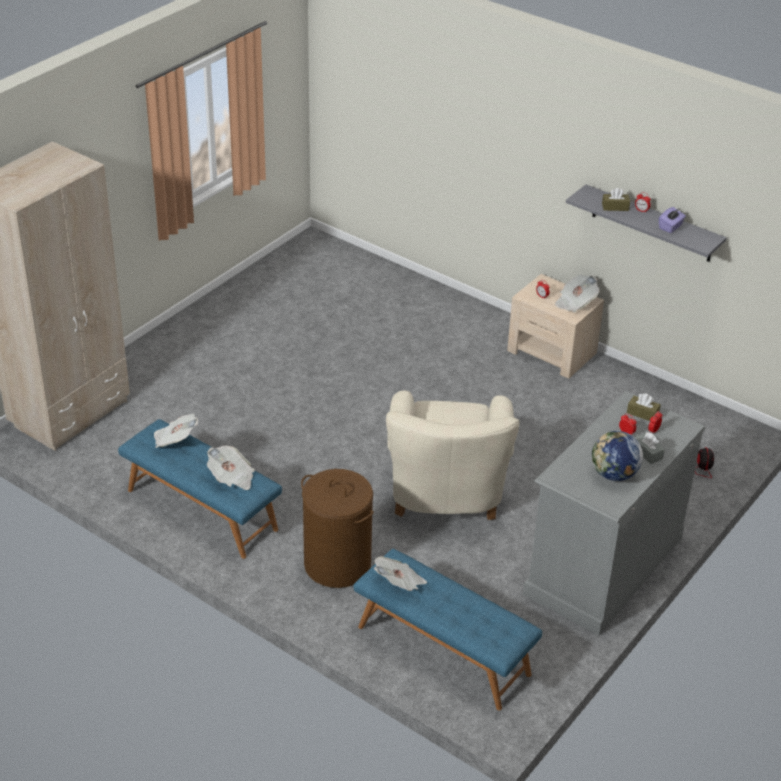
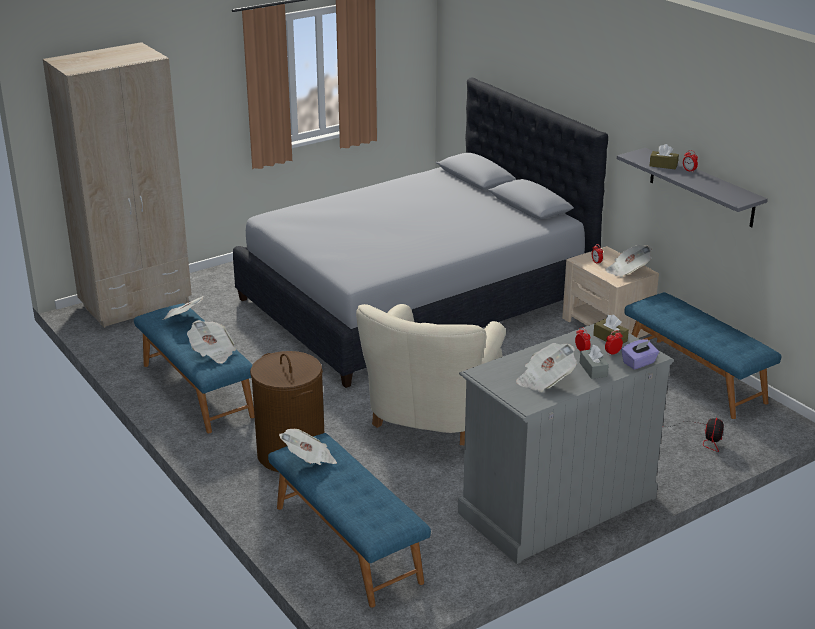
camera: 20 degrees right, 10 degrees down
globe [592,431,643,481] -> newspaper [516,343,577,392]
purple tissue box [659,207,686,233] -> purple tissue box moved to [621,339,659,369]
none -> grey bed [233,78,608,388]
none -> blue bench [624,292,781,419]

